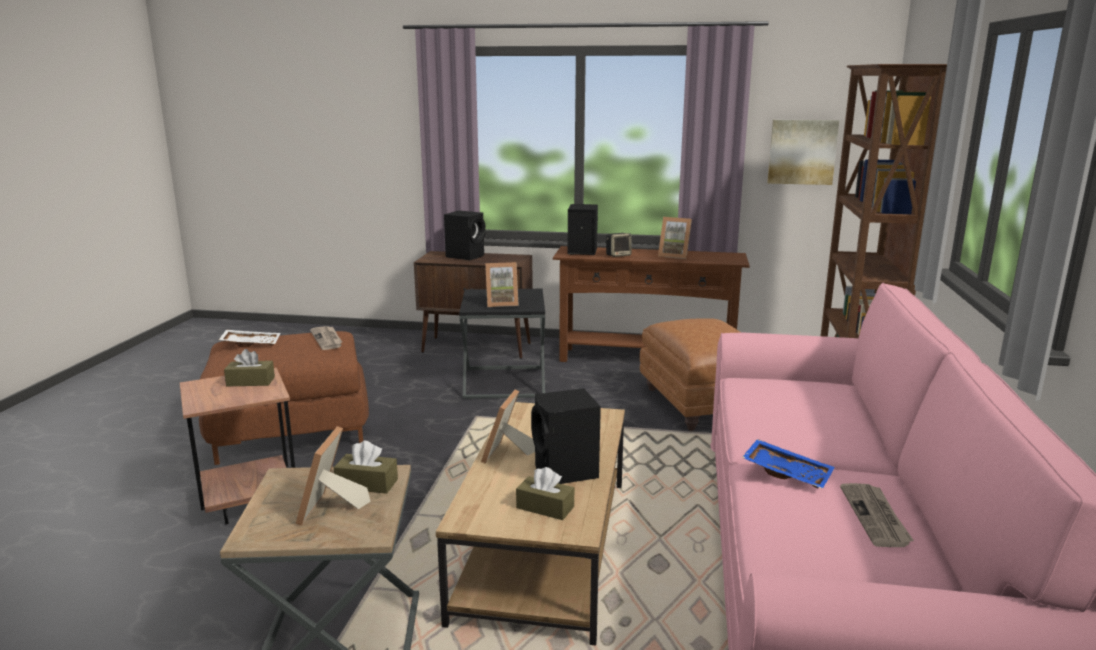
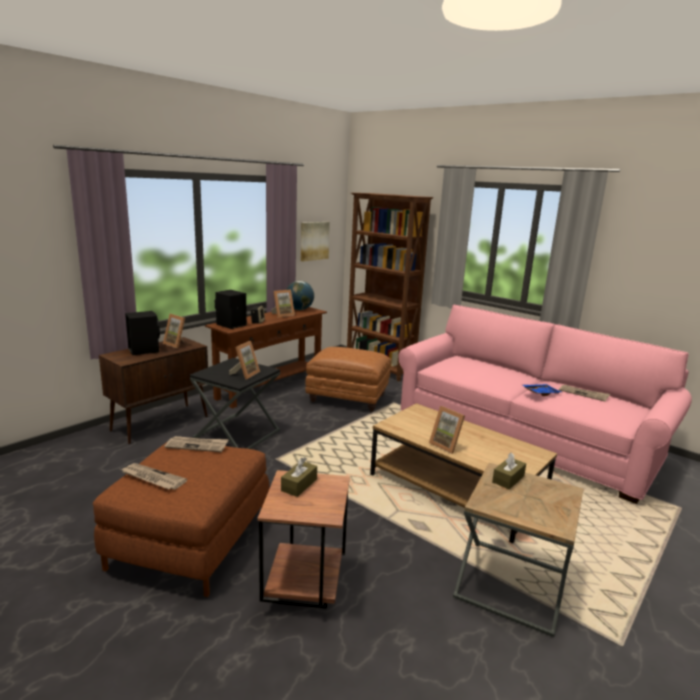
camera: 60 degrees left, 0 degrees up
white tray [219,329,280,347] -> newspaper [121,463,187,490]
picture frame [295,426,371,526] -> picture frame moved to [163,314,185,349]
brown tissue box [516,467,574,520] -> none
black speaker [531,388,601,484] -> none
none -> globe [286,281,314,310]

